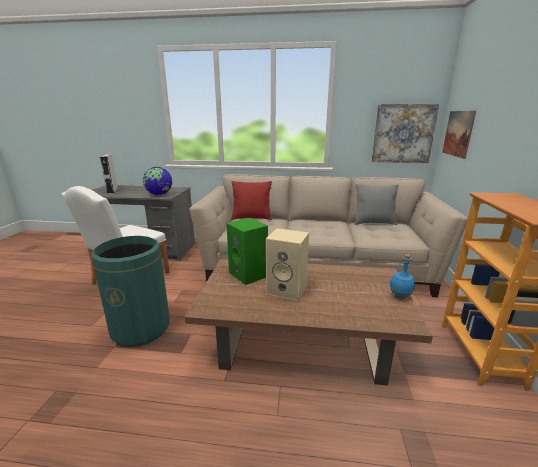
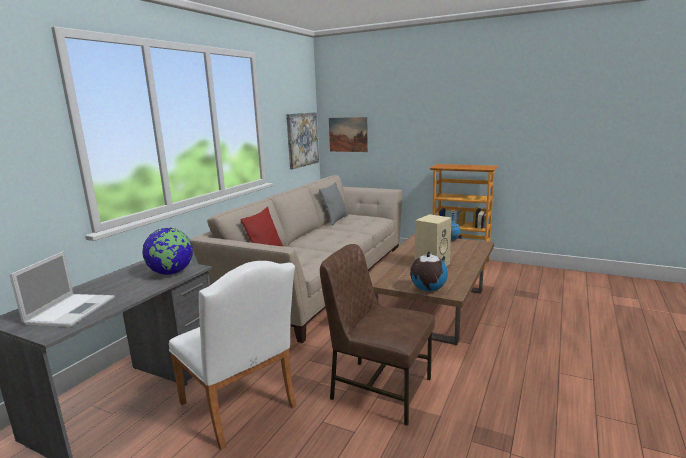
camera: 70 degrees left, 5 degrees down
green trash can [91,236,170,347] -> brown chair [320,244,435,426]
grey speaker [100,154,118,193] -> laptop [10,251,115,327]
green speaker [227,218,268,285] -> none
none -> globe [410,251,448,292]

